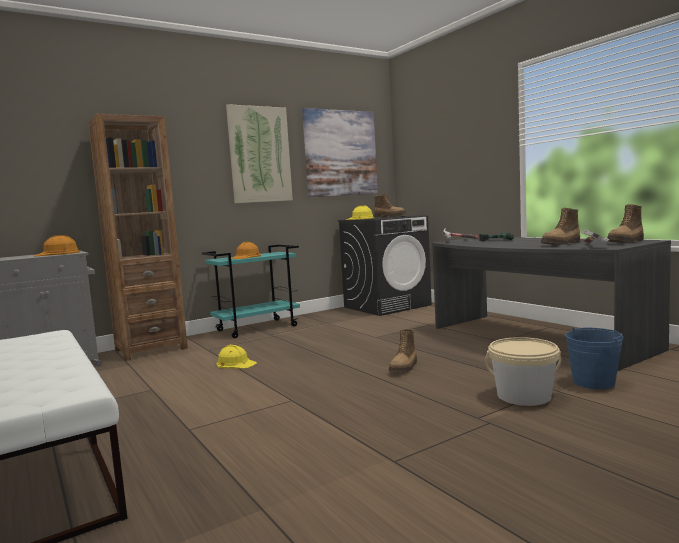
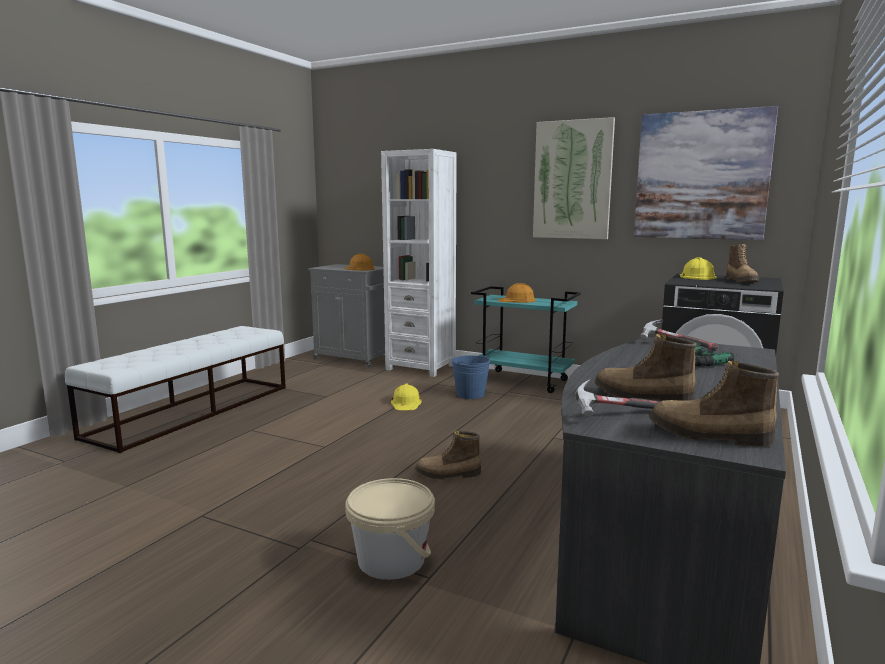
camera: 60 degrees right, 5 degrees up
brown bookcase [88,114,188,361] -> white bookcase [381,149,457,377]
blue bucket [565,327,624,389] -> blue bucket moved to [452,354,490,399]

